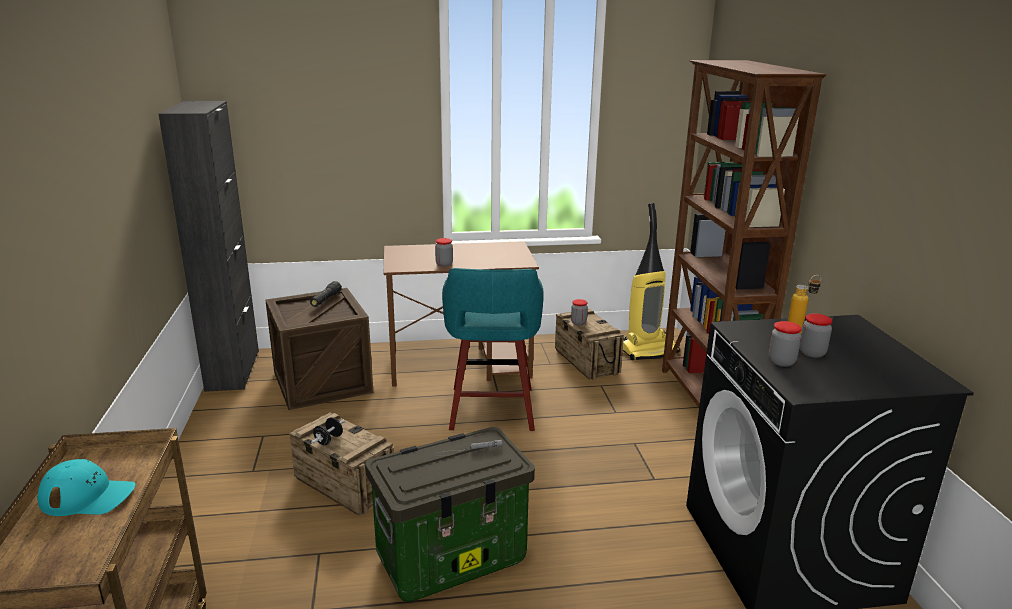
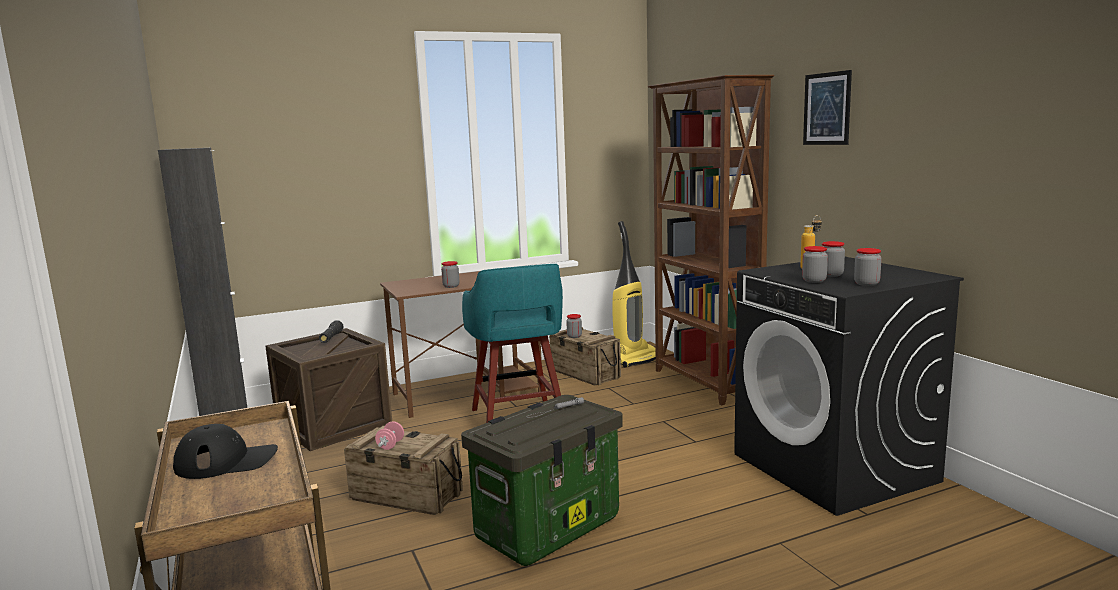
camera: 15 degrees left, 10 degrees down
turquoise cap [37,459,135,516] -> black cap [173,424,278,479]
black dumbbell [311,417,345,445] -> pink dumbbell [375,421,404,450]
none -> picture [803,70,852,145]
none -> jar [854,248,882,286]

